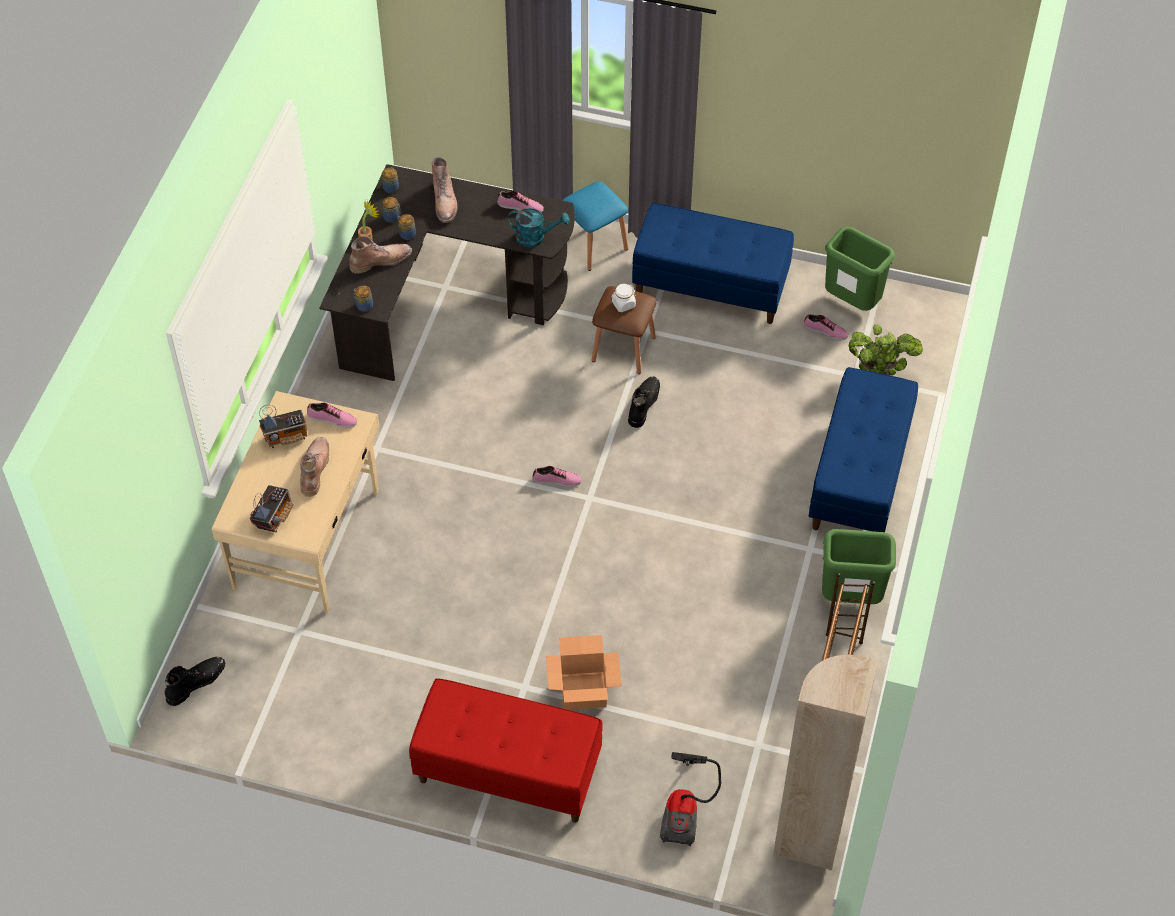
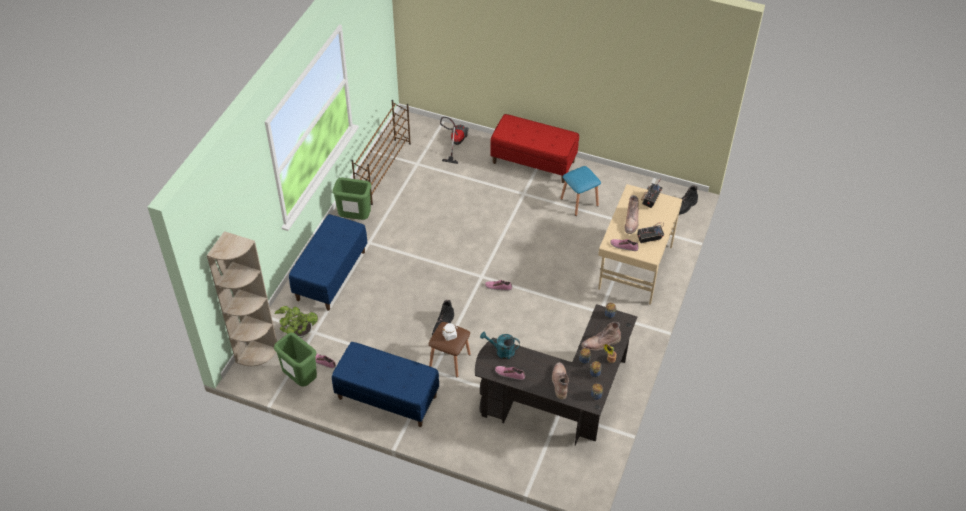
camera: 175 degrees left, 5 degrees down
cardboard box [546,635,622,710] -> none
blue stool [562,181,628,271] -> blue stool moved to [560,166,601,216]
beige bookcase [773,655,878,870] -> beige bookcase moved to [207,231,277,366]

